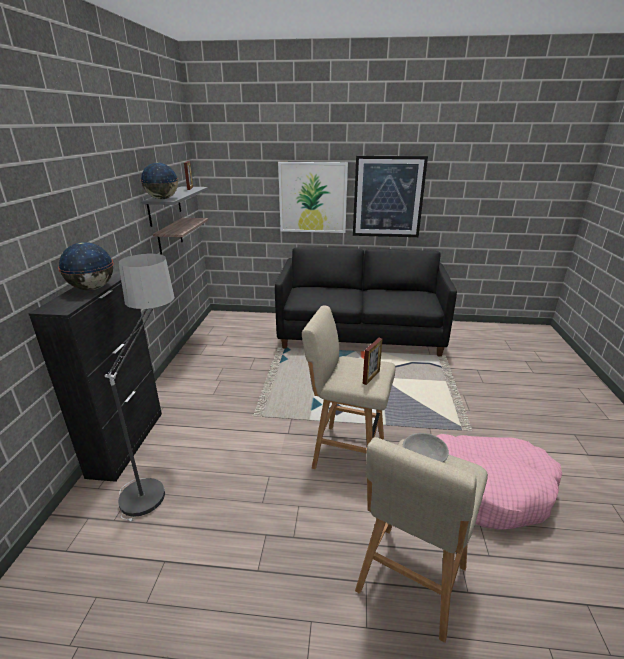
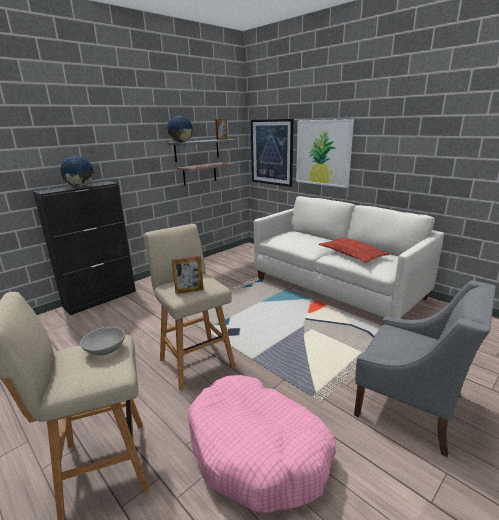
camera: 40 degrees right, 5 degrees down
floor lamp [105,254,175,521] -> none
black sofa [275,247,457,357] -> white sofa [254,196,444,319]
picture [353,156,428,237] -> picture moved to [251,119,294,187]
none -> pillow [319,237,390,263]
none -> grey armchair [354,280,496,457]

